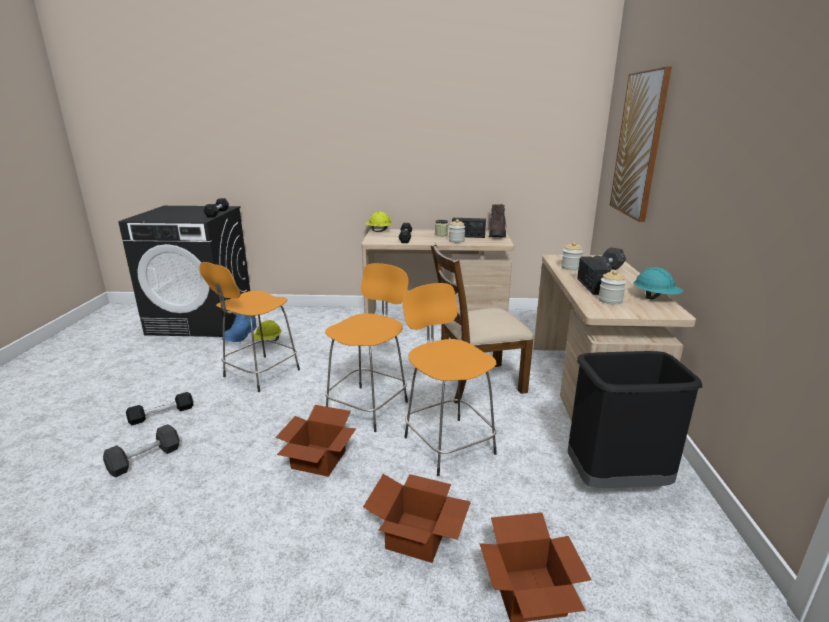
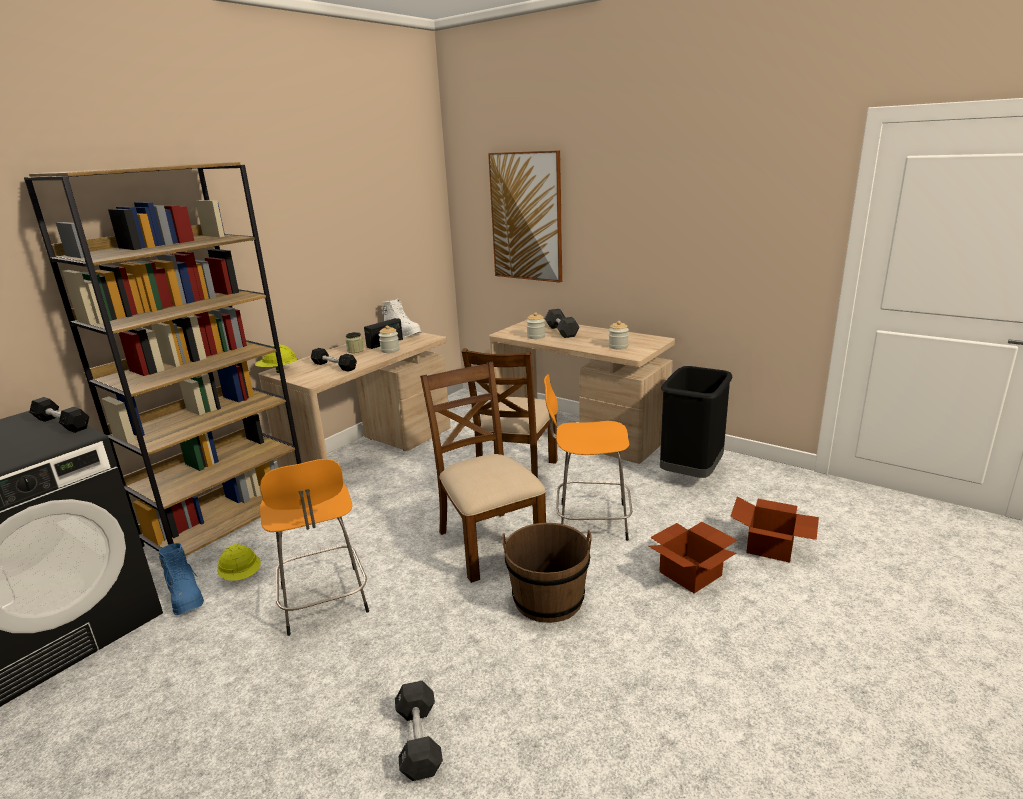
camera: 55 degrees left, 0 degrees up
black dumbbell [126,392,193,425] -> none
cardboard box [276,405,356,477] -> brown bucket [502,523,592,623]
orange stool [325,263,408,432] -> brown chair [420,361,546,583]
brown boot [489,204,507,238] -> white boot [381,299,421,337]
radio [577,256,609,295] -> none
turquoise hard hat [634,267,683,300] -> none
none -> brown bookcase [24,162,301,556]

